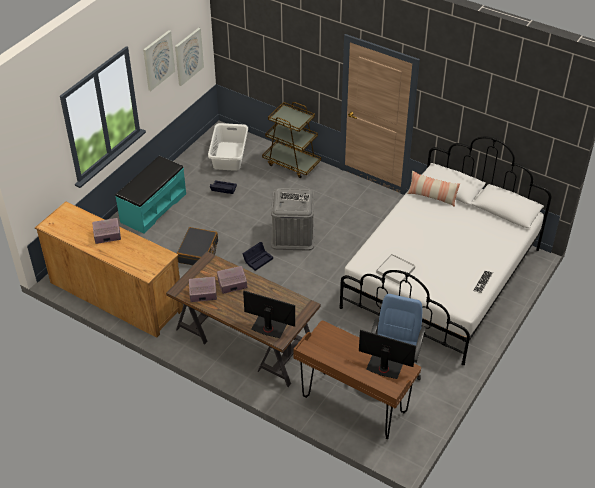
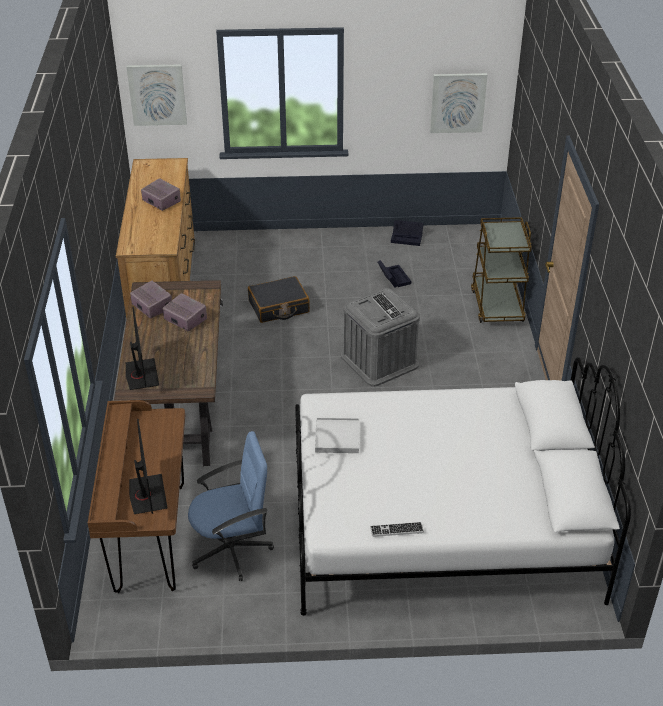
camera: 55 degrees right, 5 degrees down
turquoise bench [115,156,186,234] -> none
picture [143,30,175,91] -> picture moved to [127,64,187,126]
white laundry basket [208,123,248,171] -> none
black storage box [243,242,273,271] -> black storage box moved to [391,220,423,246]
pillow [407,171,460,207] -> none

